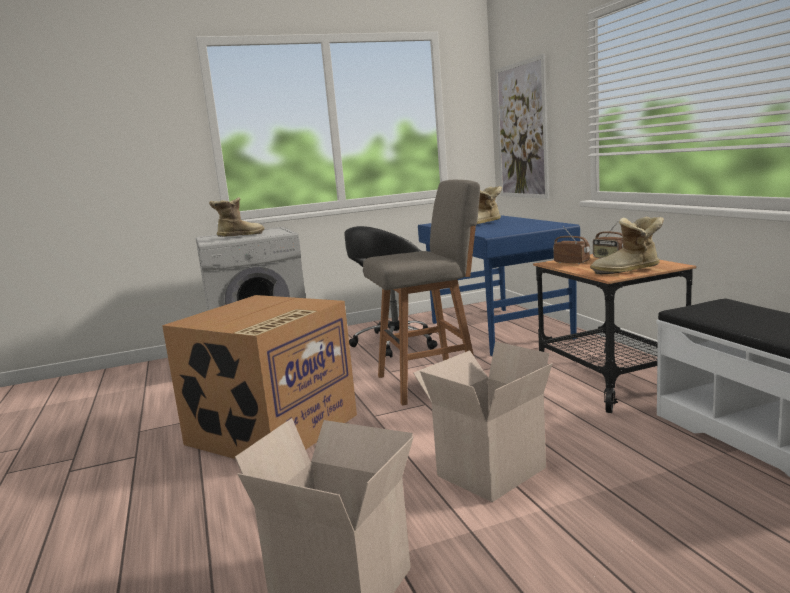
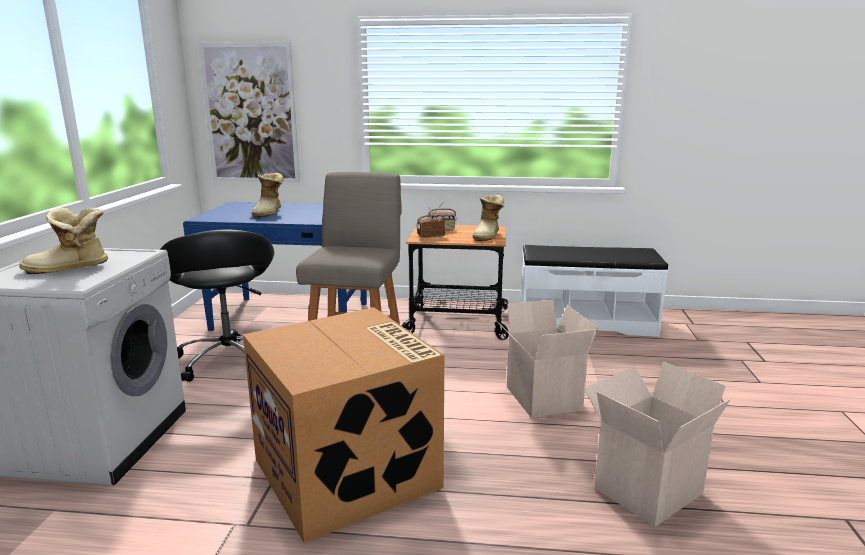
camera: 65 degrees left, 5 degrees up
boot [209,197,265,237] -> boot turned 90 degrees counterclockwise [19,207,108,274]

